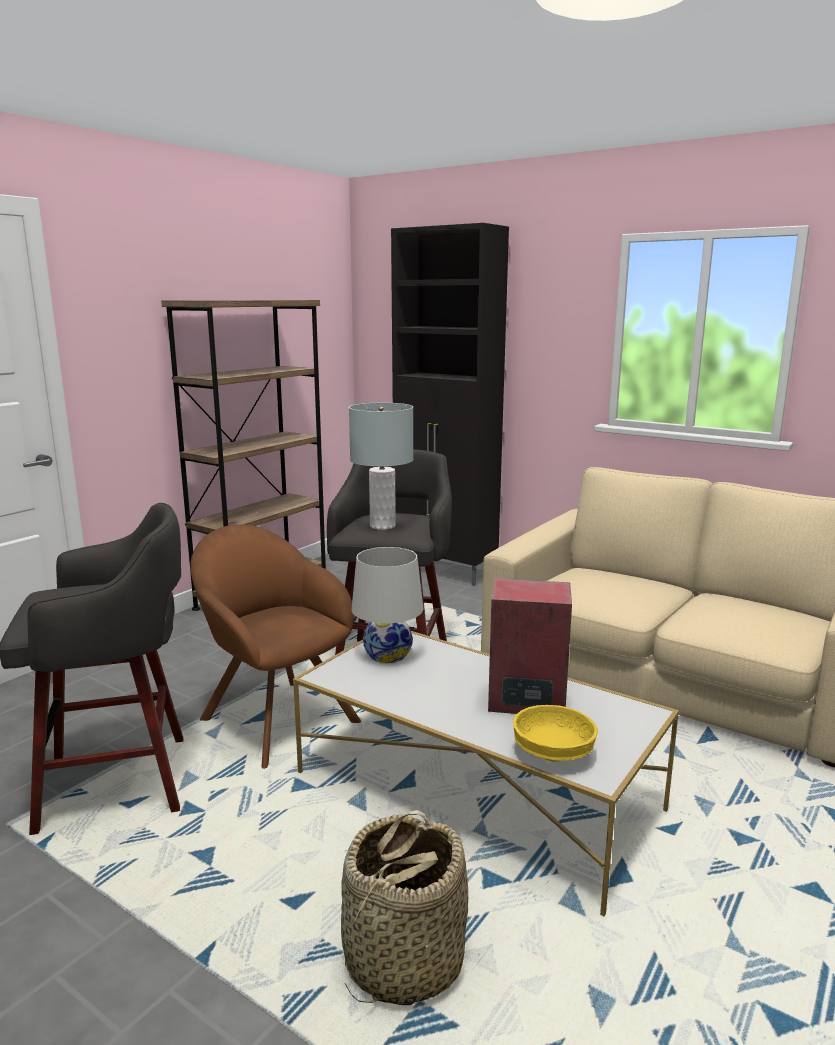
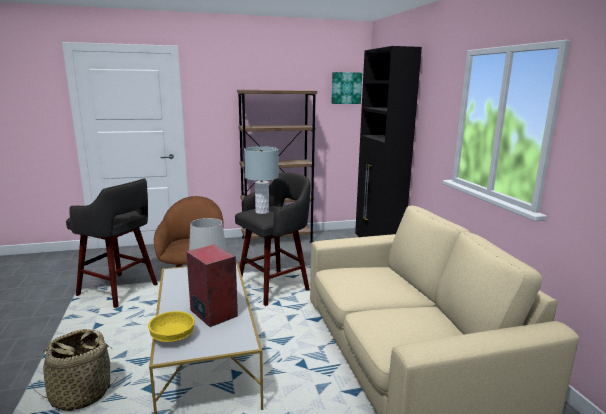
camera: 40 degrees right, 0 degrees up
none -> picture [331,72,362,104]

